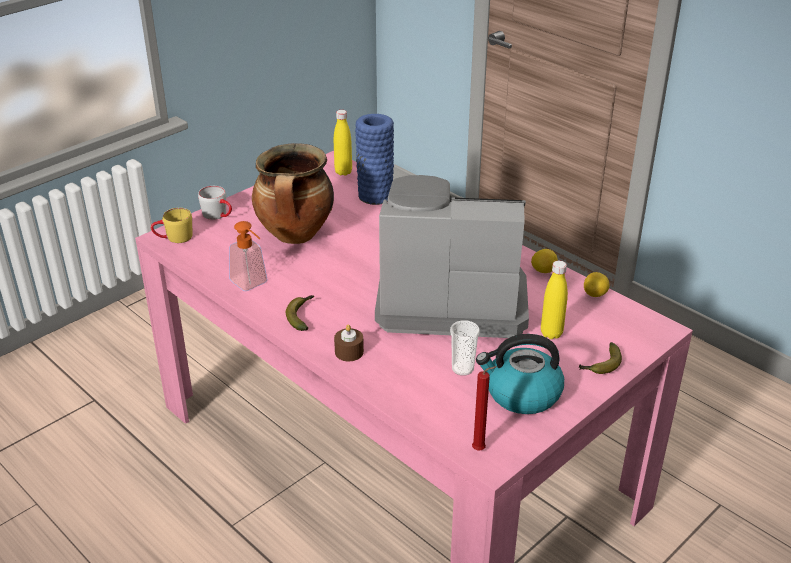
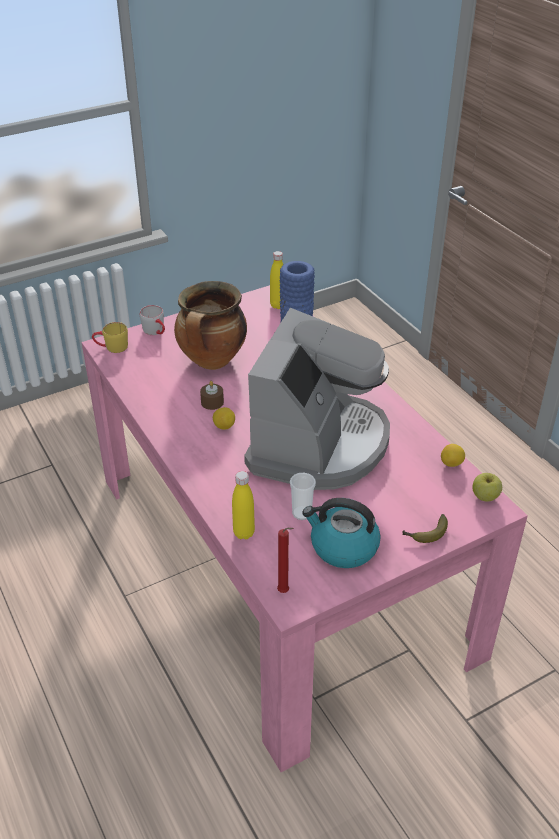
camera: 15 degrees right, 5 degrees up
soap dispenser [229,221,268,291] -> none
banana [286,295,314,331] -> none
brown candle [334,324,364,361] -> brown candle moved to [200,381,224,410]
coffee machine [375,175,529,338] -> coffee machine turned 90 degrees clockwise [244,308,390,490]
lemon [531,249,558,273] -> lemon moved to [213,407,235,430]
yellow bottle [541,261,568,339] -> yellow bottle moved to [232,471,255,540]
none -> apple [472,473,502,502]

